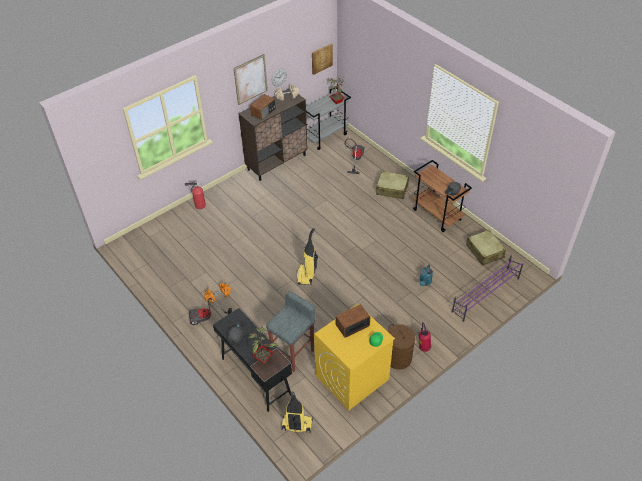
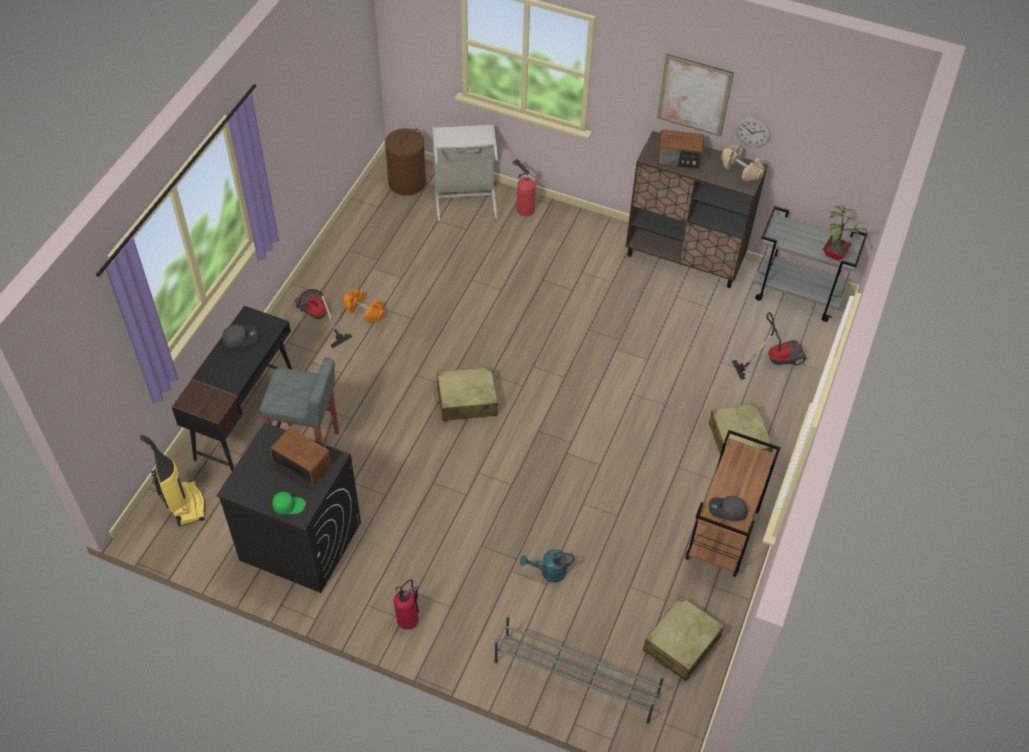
camera: 60 degrees right, 5 degrees up
potted plant [247,327,279,364] -> none
vacuum cleaner [297,228,318,285] -> beige suitcase [434,367,498,421]
picture [312,43,333,75] -> none
yellow washing machine [314,304,395,410] -> black washing machine [216,422,361,593]
brown laundry basket [388,324,415,370] -> brown laundry basket moved to [385,128,426,196]
purple shoe rack [452,255,524,322] -> grey shoe rack [494,615,664,724]
none -> grey laundry basket [432,124,498,221]

